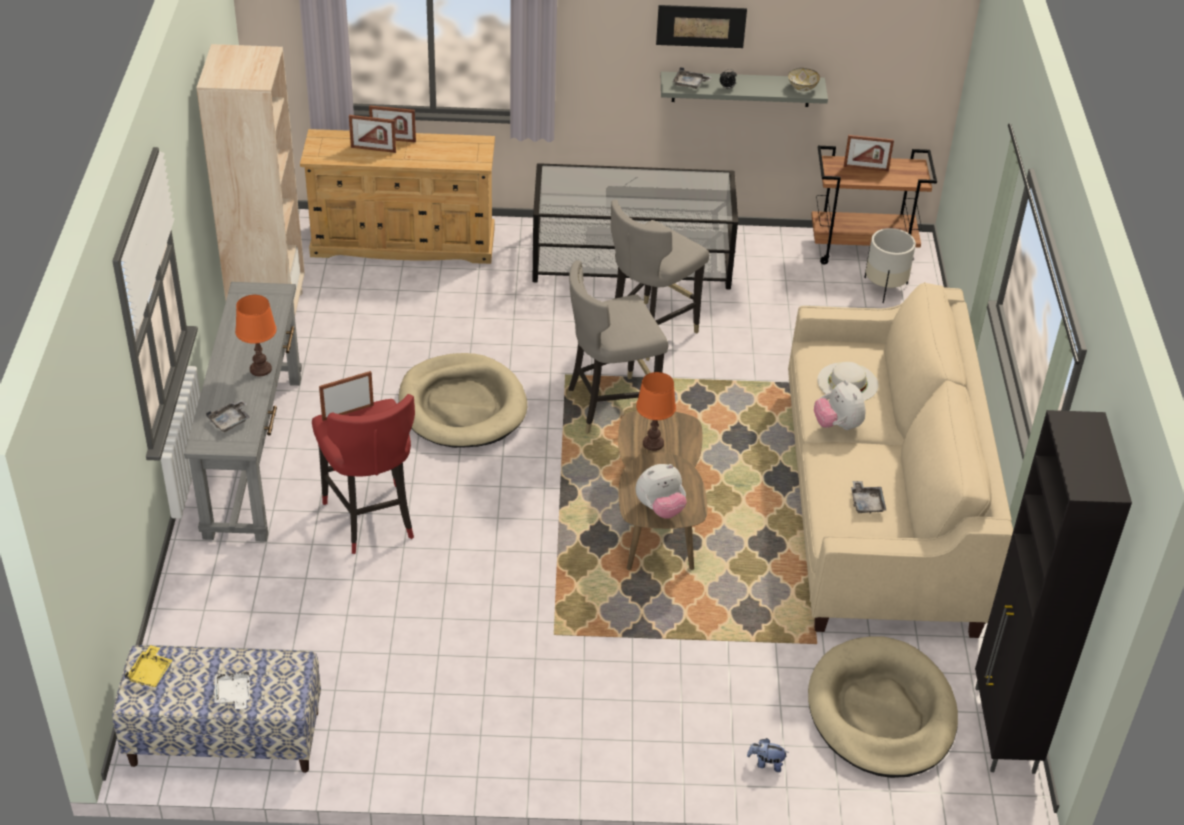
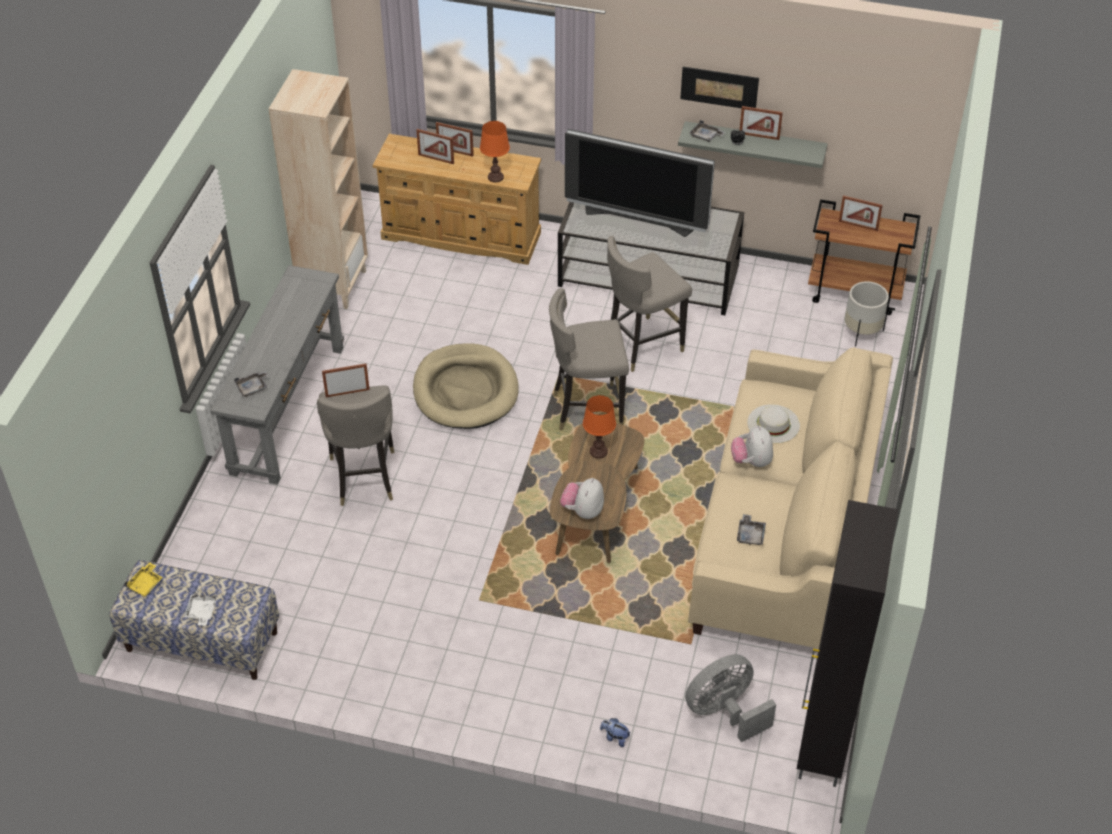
camera: 15 degrees right, 5 degrees up
orange table lamp [235,295,277,376] -> orange table lamp moved to [480,121,510,183]
red stool [312,394,415,554] -> grey stool [317,386,394,506]
plush toy [636,464,687,519] -> plush toy turned 120 degrees clockwise [560,478,604,519]
bowl [788,68,820,91] -> none
beige dog bed [808,636,958,778] -> grey fan [685,654,776,742]
none -> television [565,129,715,237]
none -> picture frame [740,106,783,140]

